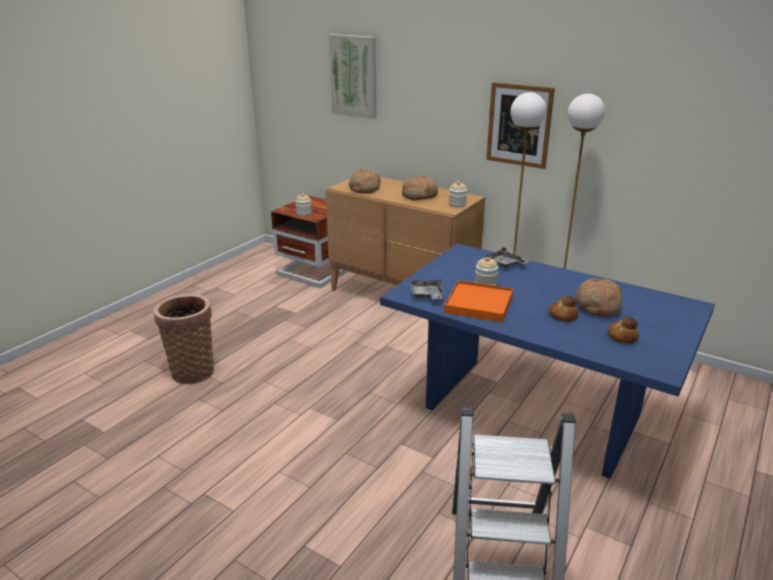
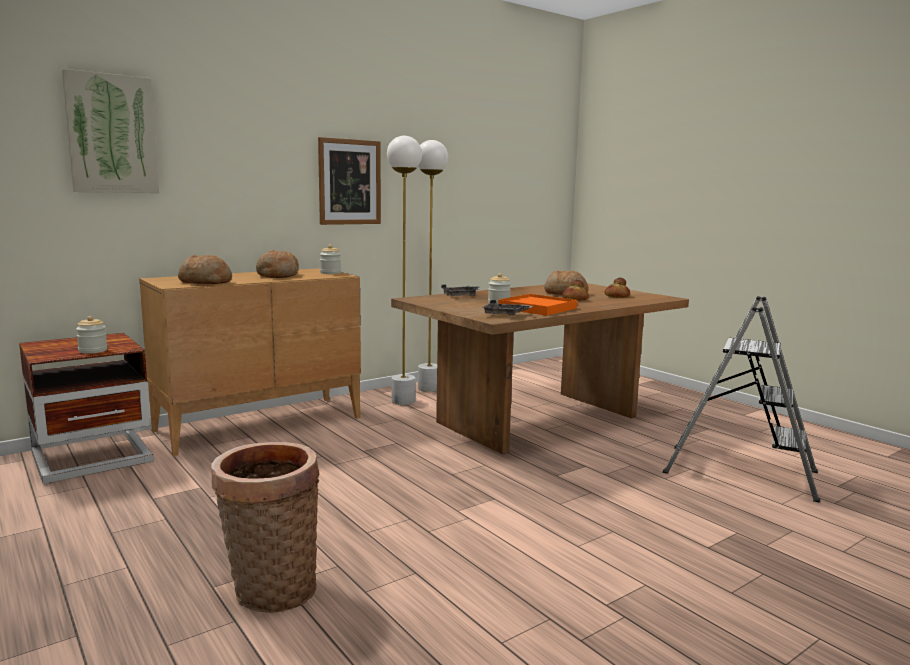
camera: 70 degrees left, 15 degrees down
blue dining table [380,243,715,479] -> brown dining table [391,283,689,455]

